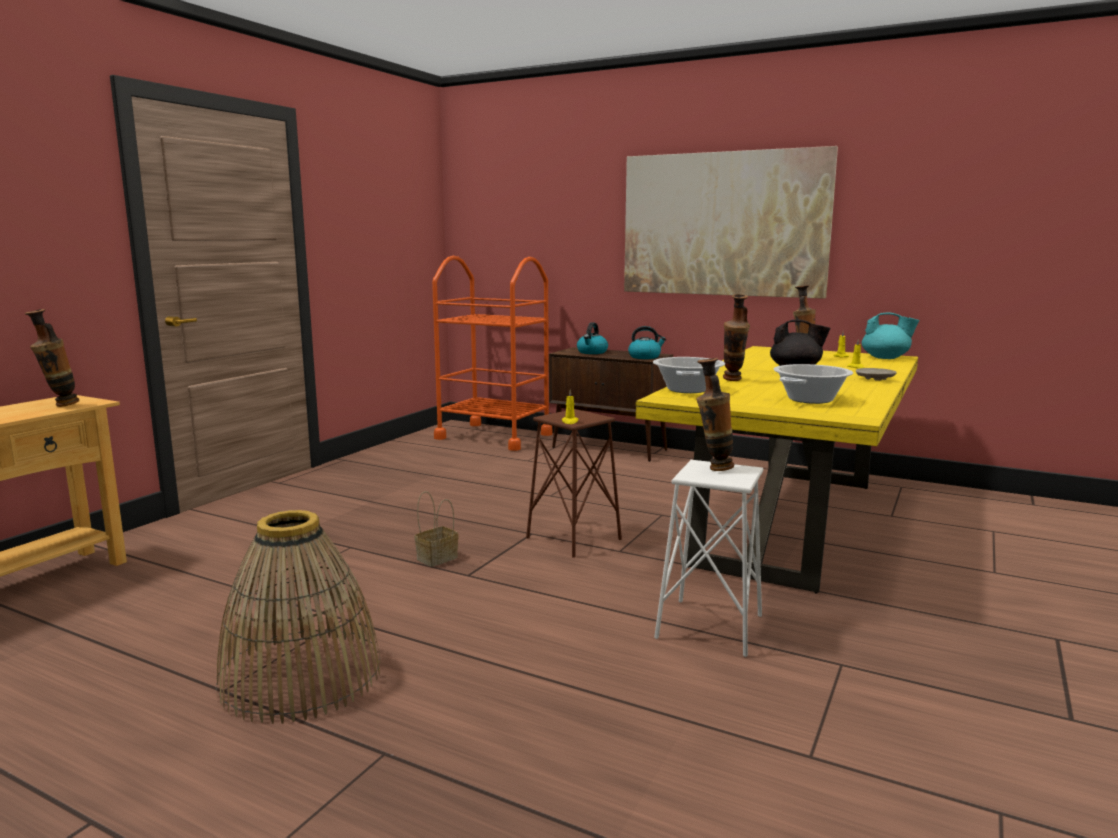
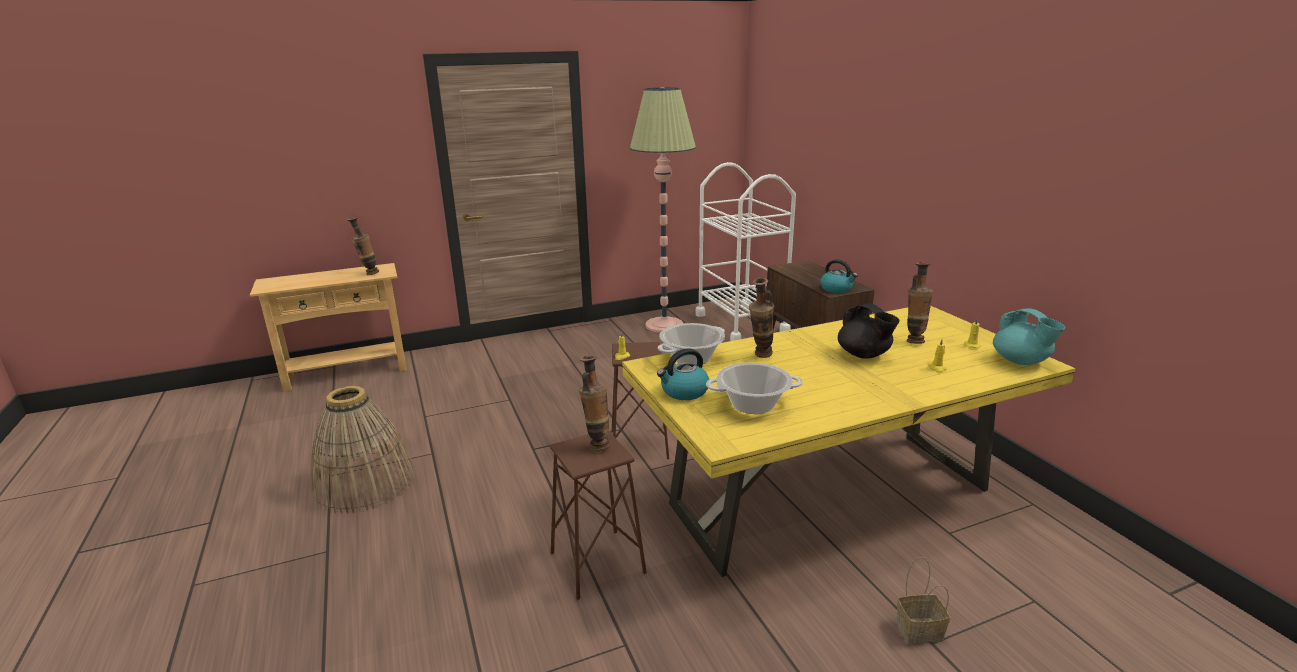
camera: 40 degrees right, 10 degrees up
basket [414,491,459,567] -> basket moved to [896,557,950,644]
orange cart [432,256,552,451] -> white cart [695,162,796,341]
kettle [577,322,608,354] -> kettle moved to [657,348,709,400]
picture [624,146,838,299] -> none
white stool [654,460,763,657] -> brown stool [550,431,647,600]
beige plate [856,368,897,381] -> none
none -> floor lamp [630,87,696,333]

